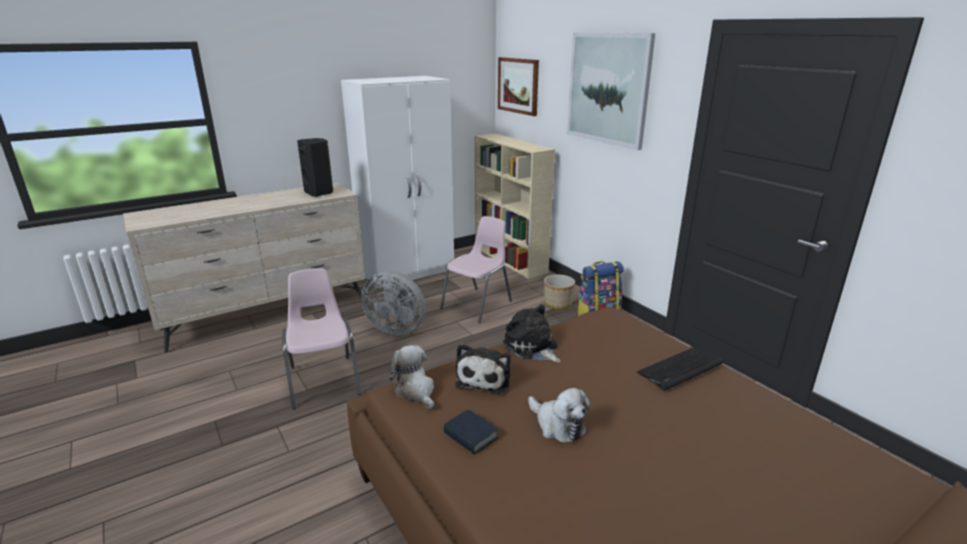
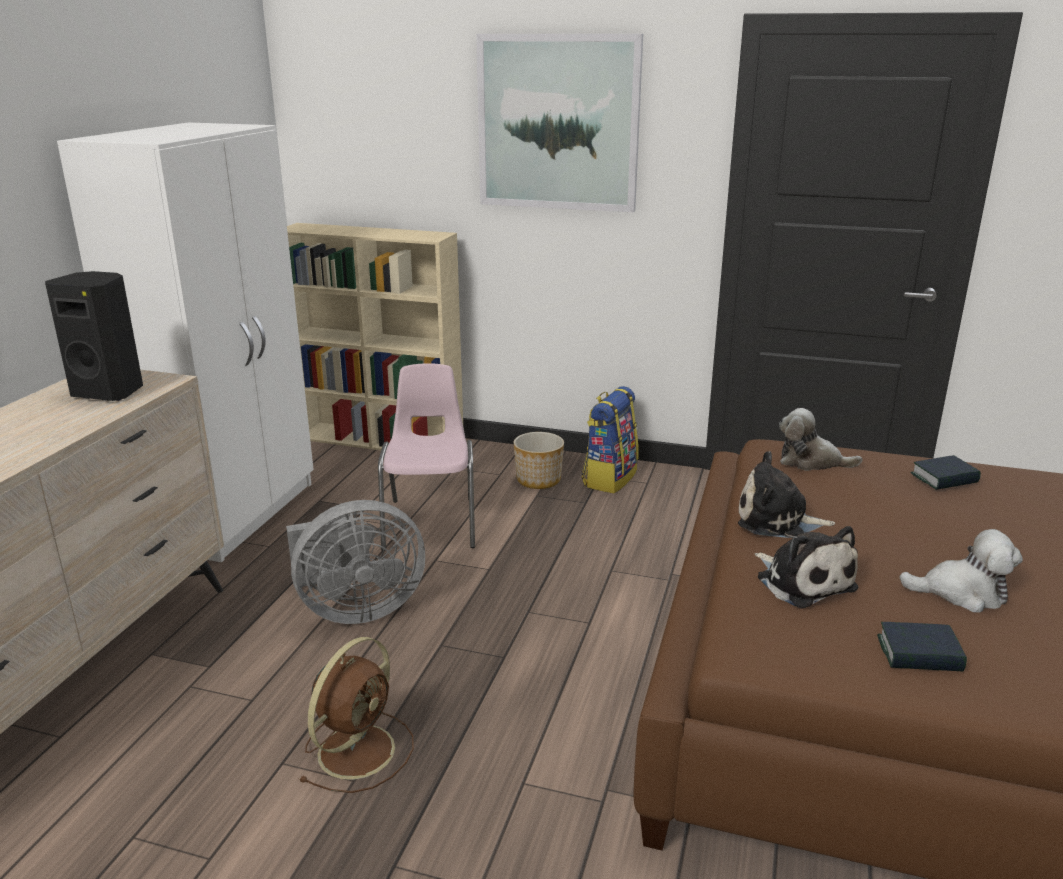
camera: 40 degrees left, 0 degrees up
pink chair [282,268,361,409] -> brown fan [299,637,414,793]
plush toy [389,345,434,409] -> plush toy moved to [779,408,862,471]
picture [498,57,539,116] -> none
keyboard [637,347,724,390] -> book [910,455,981,490]

